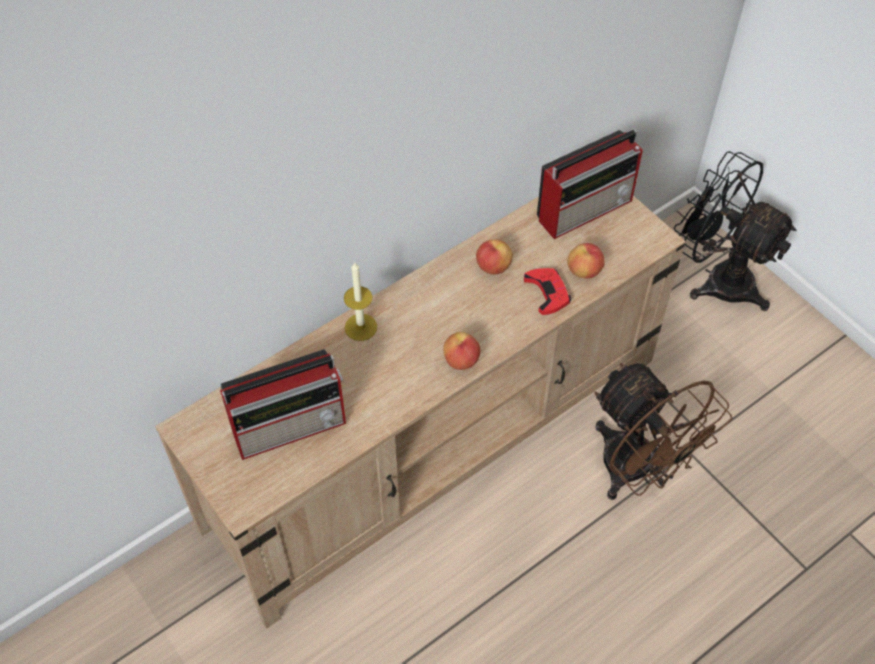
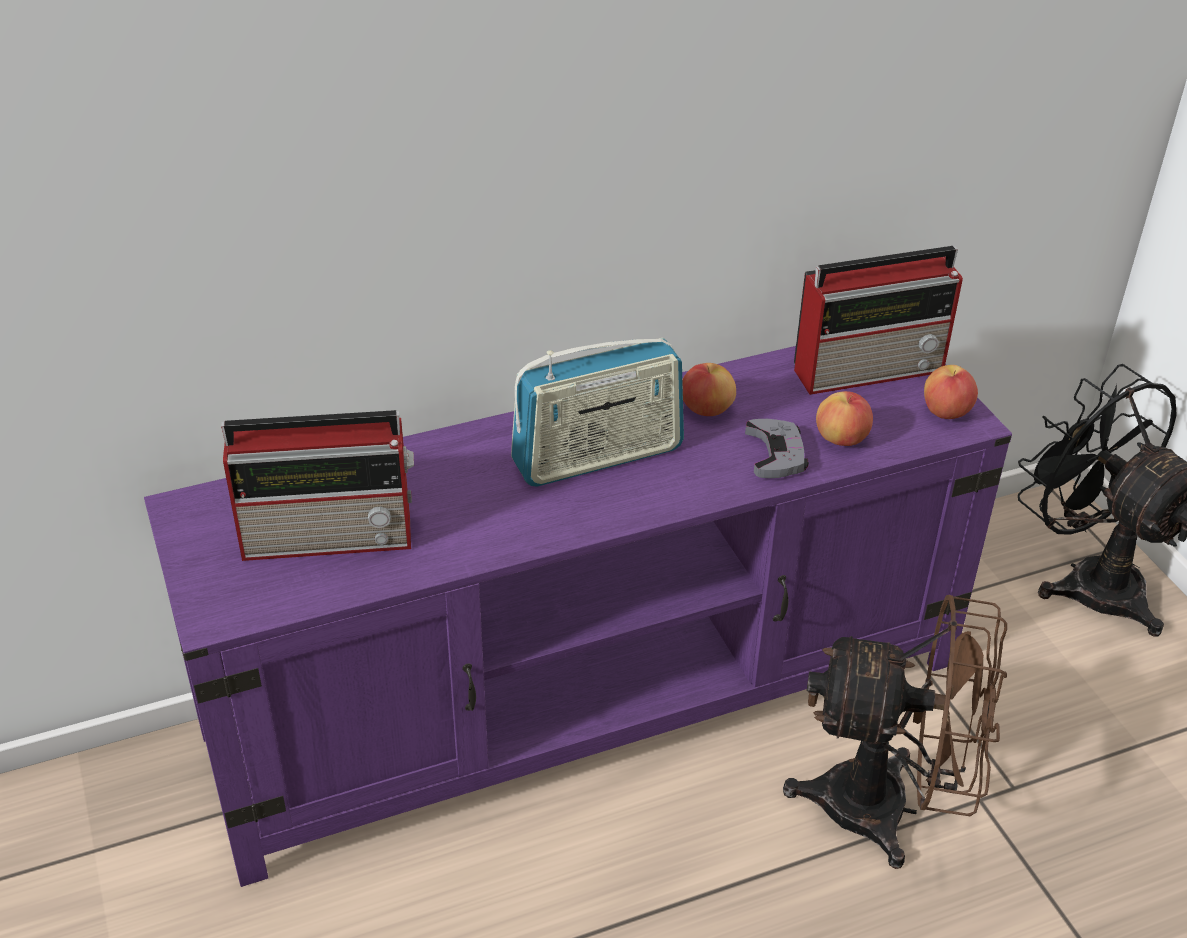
camera: 15 degrees right, 15 degrees down
beige tv stand [155,195,686,629] -> purple tv stand [144,346,1012,887]
candle [344,262,377,341] -> none
apple [443,332,480,370] -> apple moved to [924,365,978,419]
red game controller [524,268,571,315] -> grey game controller [745,419,809,478]
brown fan [594,363,732,500] -> brown fan turned 60 degrees counterclockwise [783,595,1007,869]
none -> radio [511,338,684,487]

